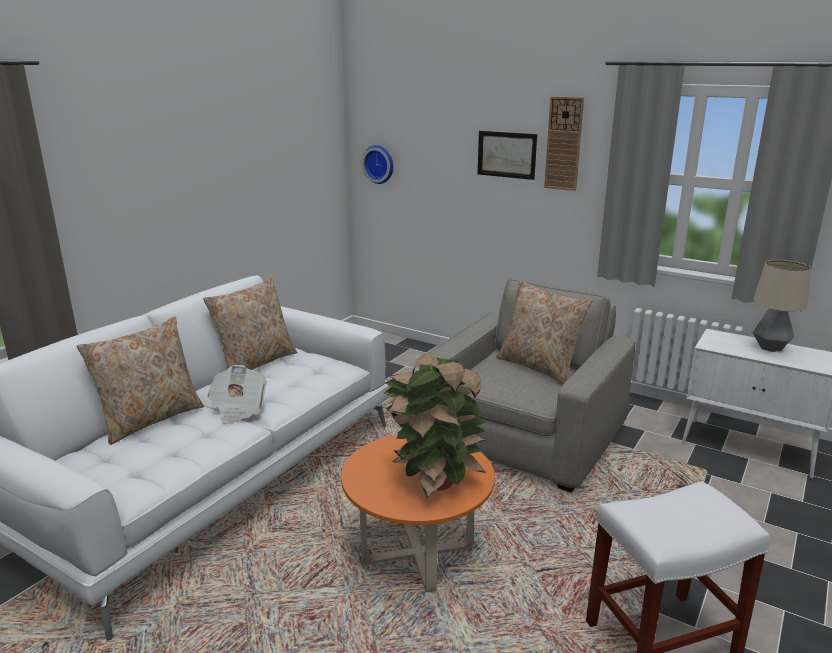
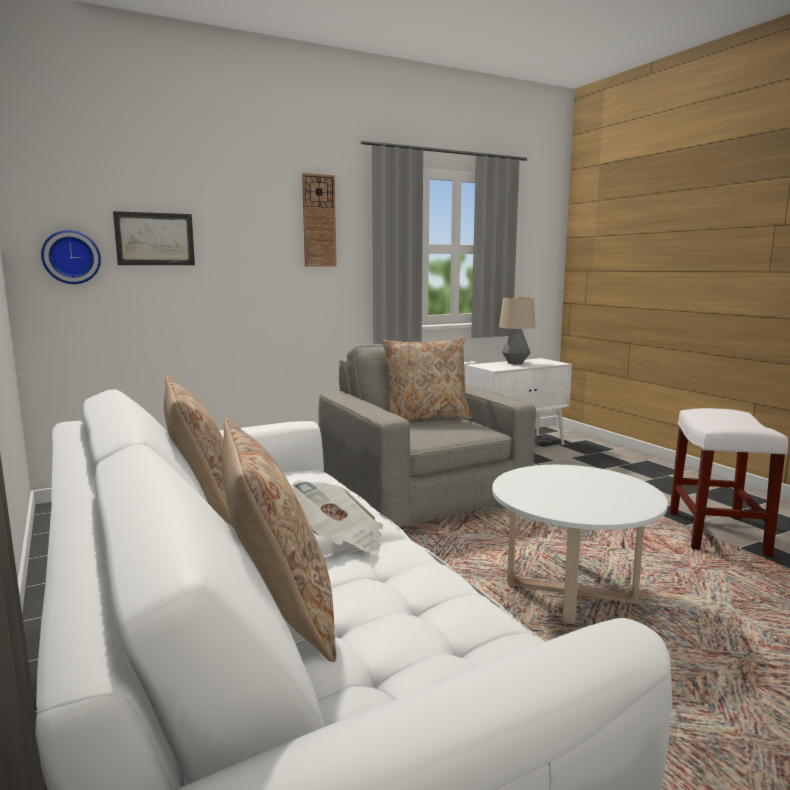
camera: 60 degrees left, 10 degrees down
orange coffee table [341,435,495,592] -> white coffee table [492,465,668,624]
potted plant [383,354,486,497] -> none
picture [478,131,537,180] -> picture moved to [113,211,195,265]

